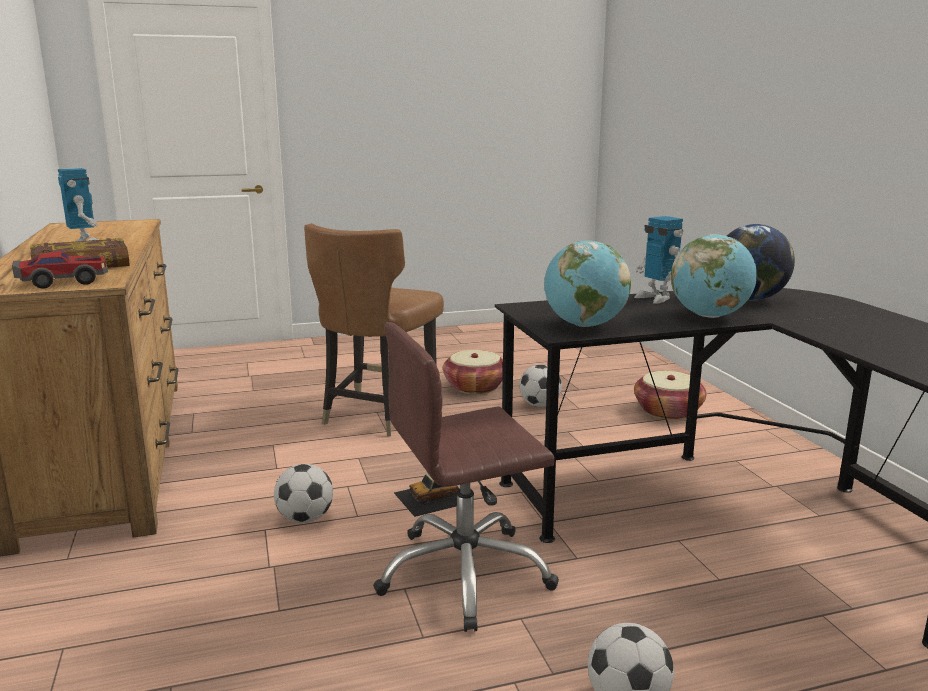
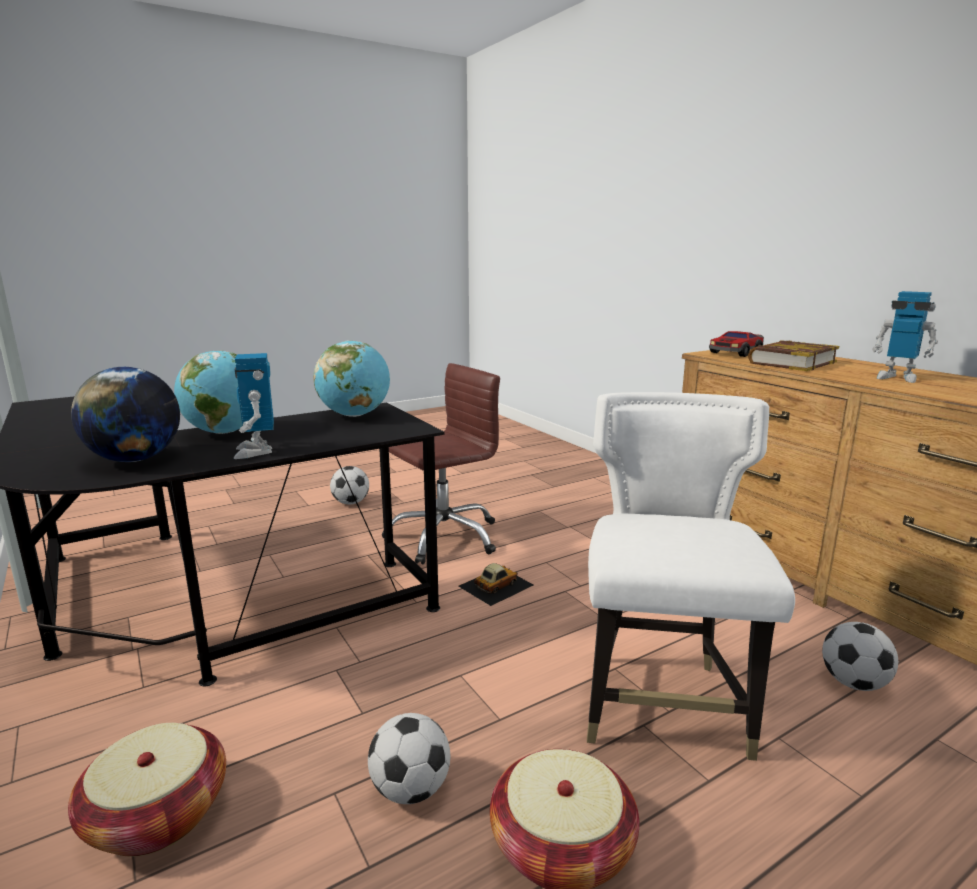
camera: 165 degrees right, 0 degrees up
football [274,464,333,523] -> football moved to [822,622,898,691]
brown chair [304,223,444,436] -> white chair [587,392,795,761]
toy robot [634,216,683,304] -> toy robot turned 150 degrees counterclockwise [234,353,274,459]

